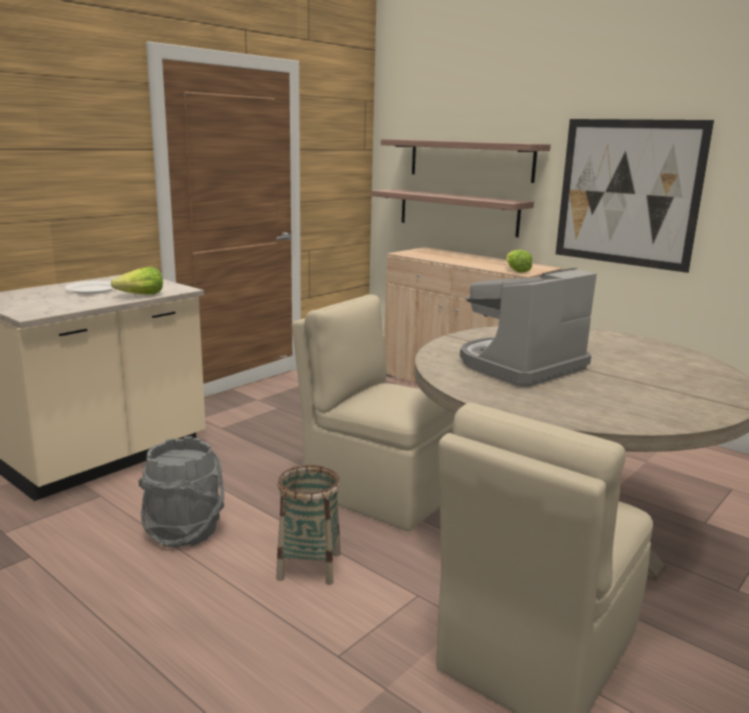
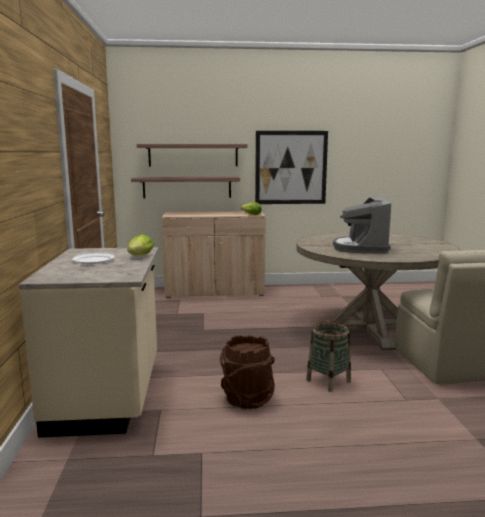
camera: 45 degrees left, 5 degrees down
grey bucket [139,436,224,547] -> brown bucket [220,335,275,409]
beige chair [292,295,455,531] -> none

